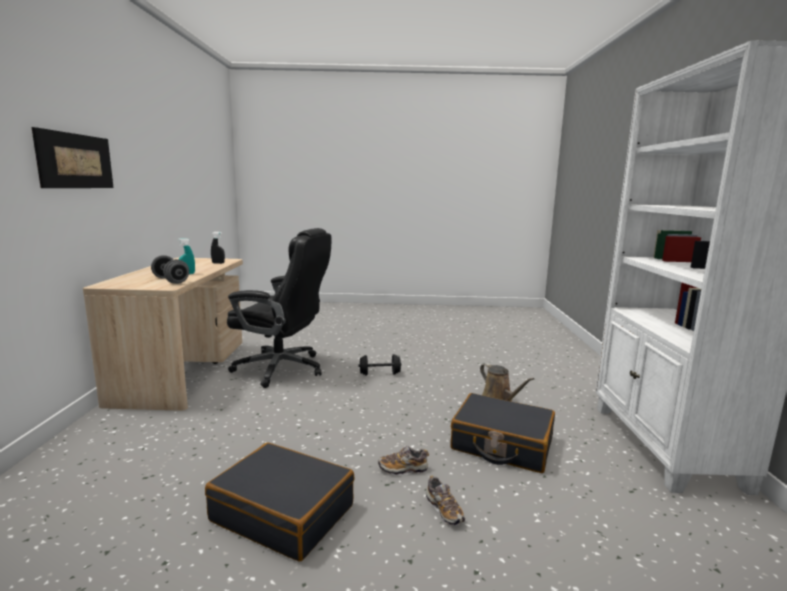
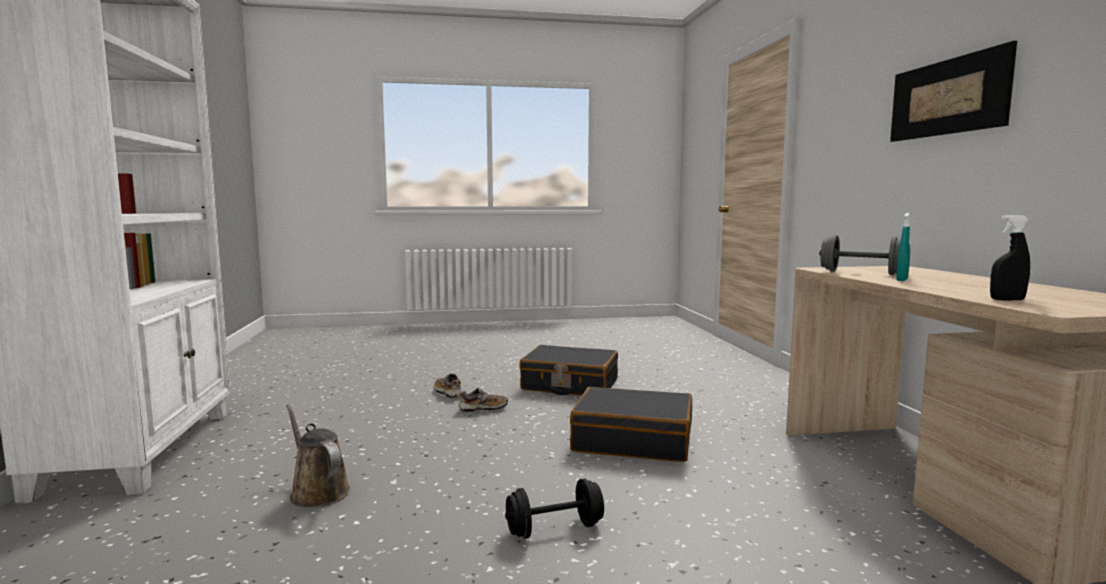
camera: 170 degrees right, 5 degrees down
black office chair [227,228,331,388] -> none
black suitcase [450,393,555,473] -> black suitcase moved to [570,387,692,462]

